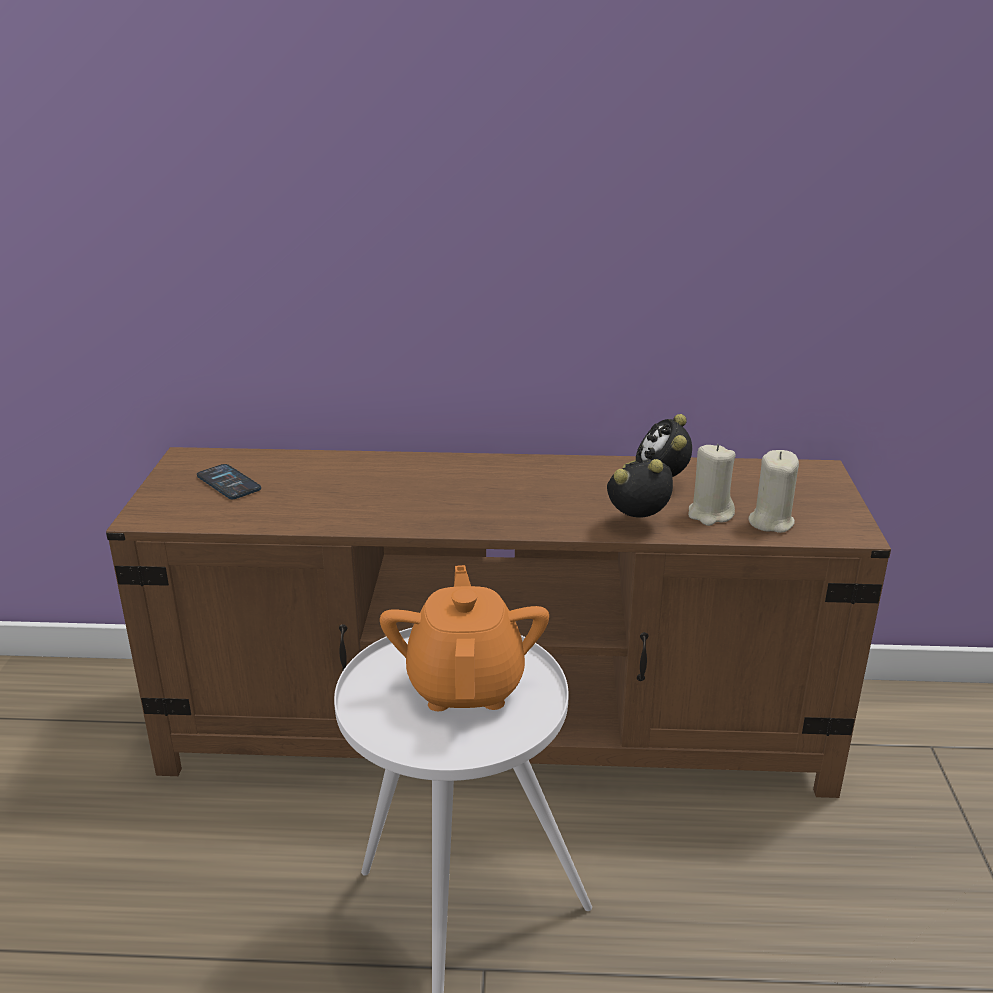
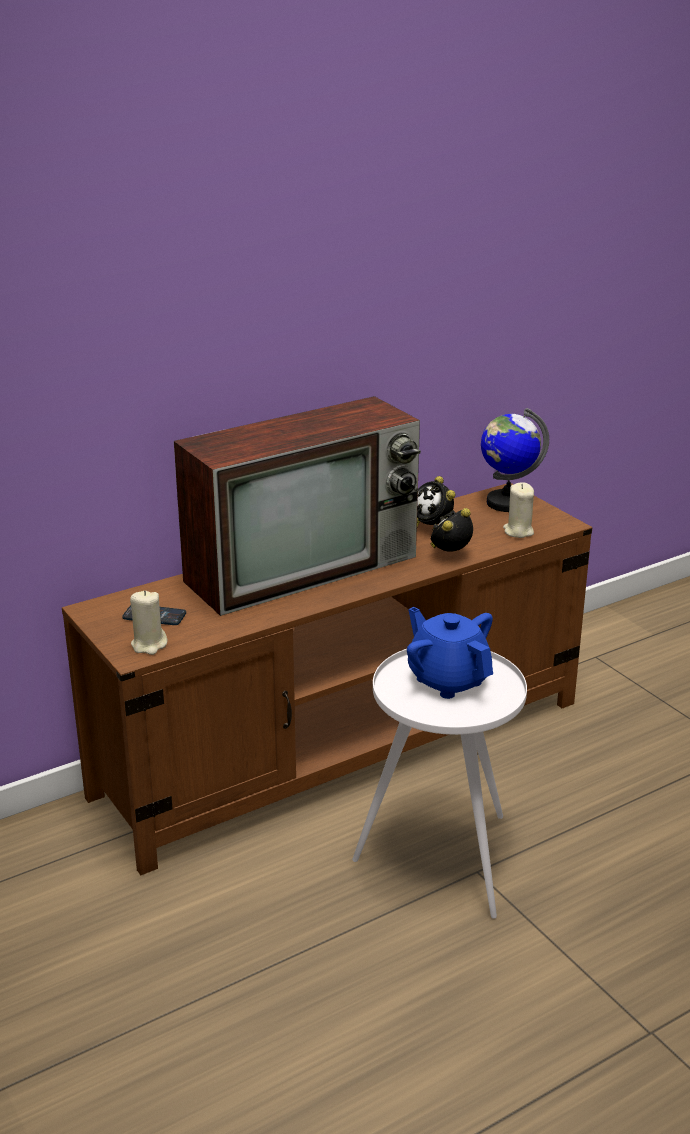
camera: 35 degrees left, 0 degrees up
orange teapot [380,565,549,711] -> blue teapot [407,607,493,699]
beige candle [688,444,736,526] -> beige candle moved to [130,591,167,655]
none -> television [174,396,421,616]
none -> globe [481,408,549,512]

